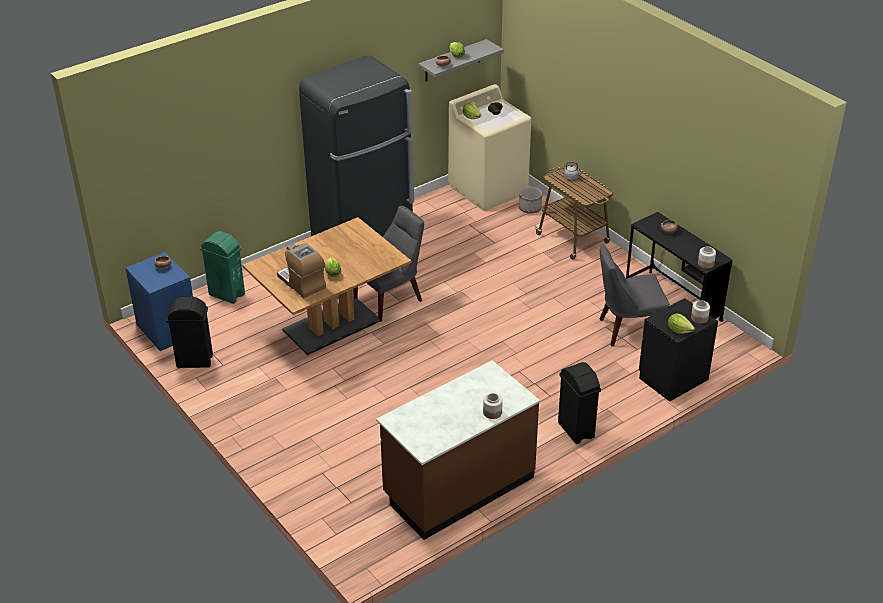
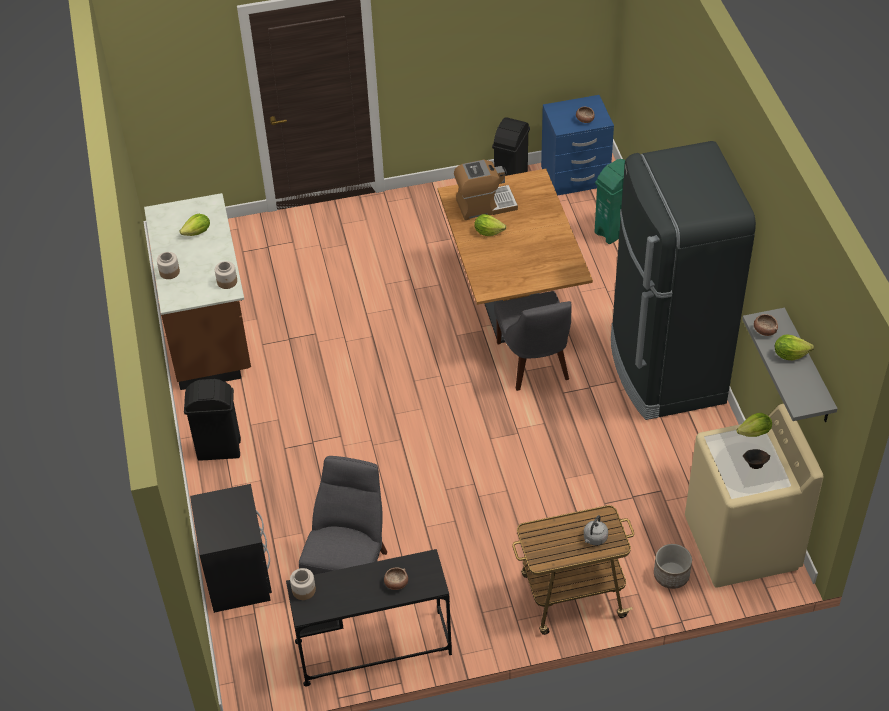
camera: 115 degrees right, 10 degrees up
lettuce [668,313,695,334] -> lettuce moved to [180,214,210,236]
jar [691,300,710,324] -> jar moved to [215,261,237,289]

